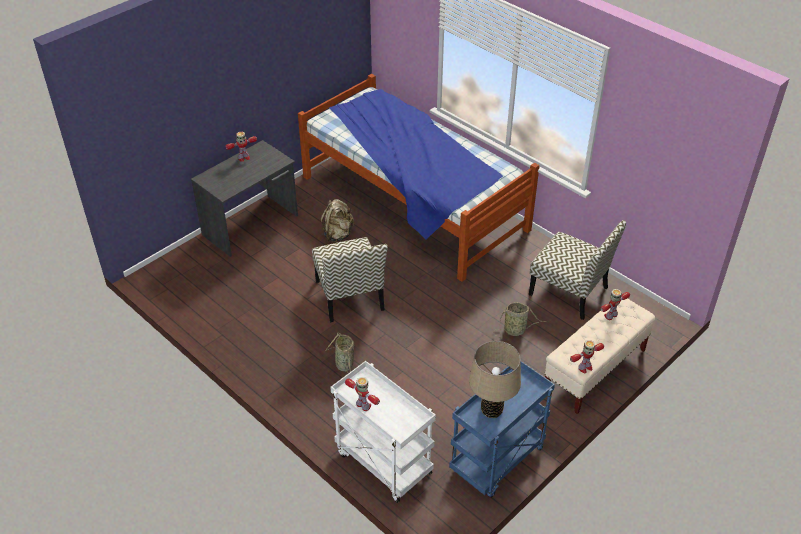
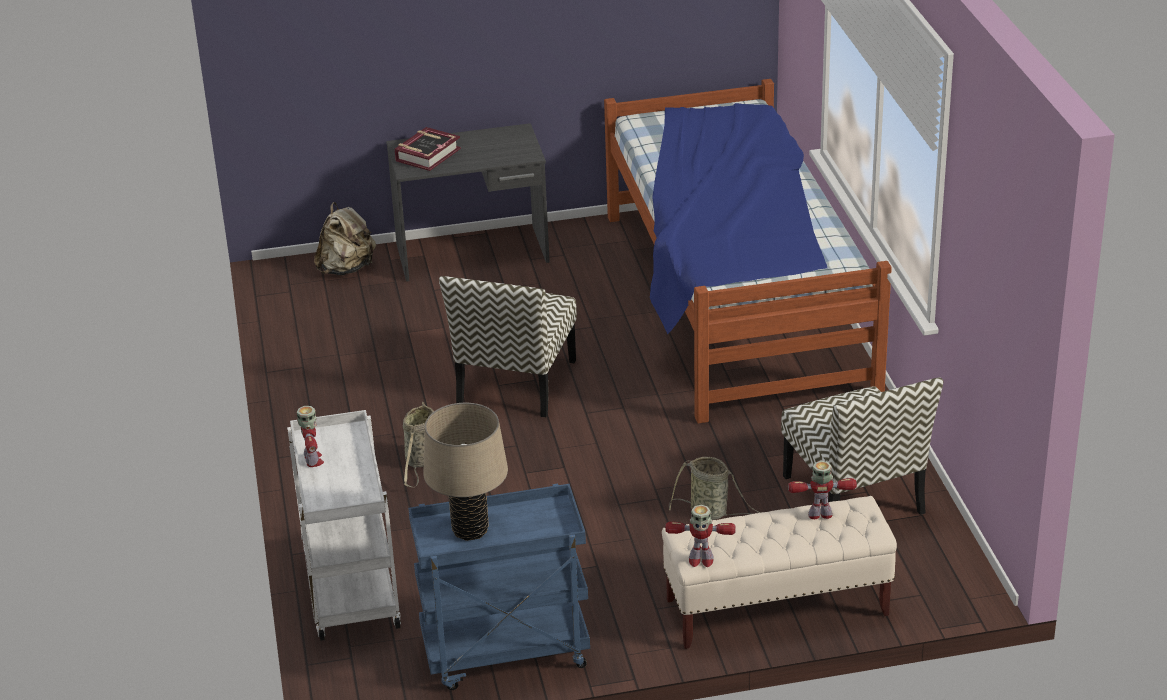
camera: 35 degrees right, 10 degrees down
toy robot [225,132,257,162] -> none
beige backpack [321,199,354,243] -> beige backpack moved to [314,202,376,275]
none -> book [395,127,461,171]

